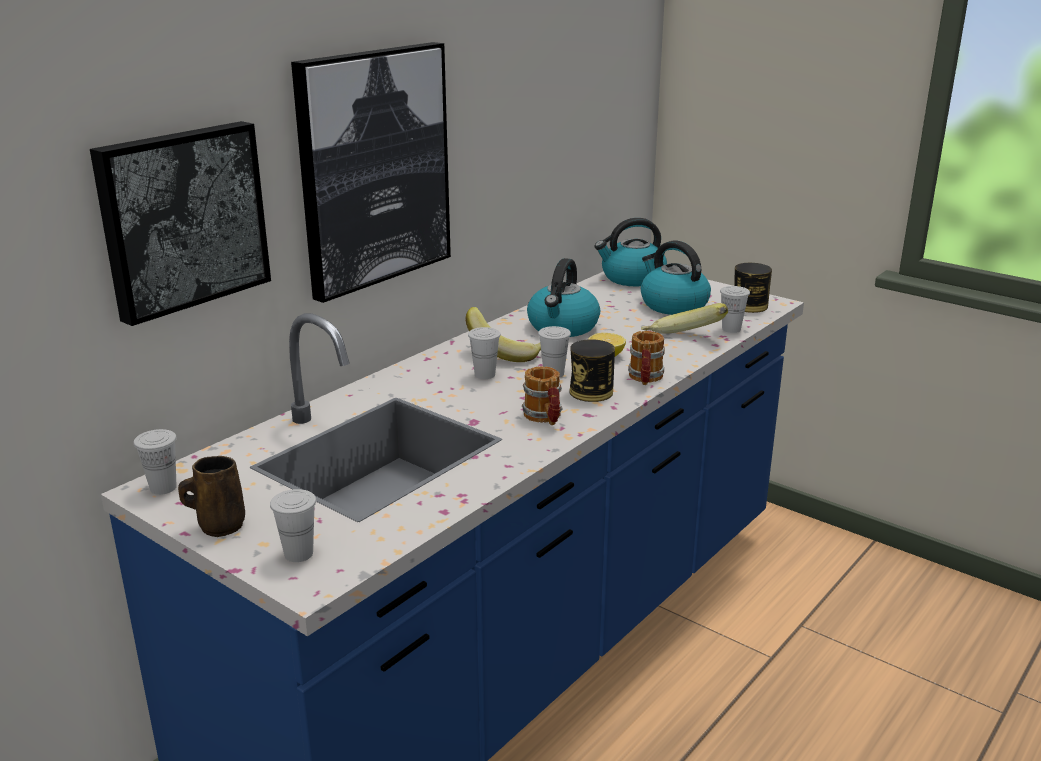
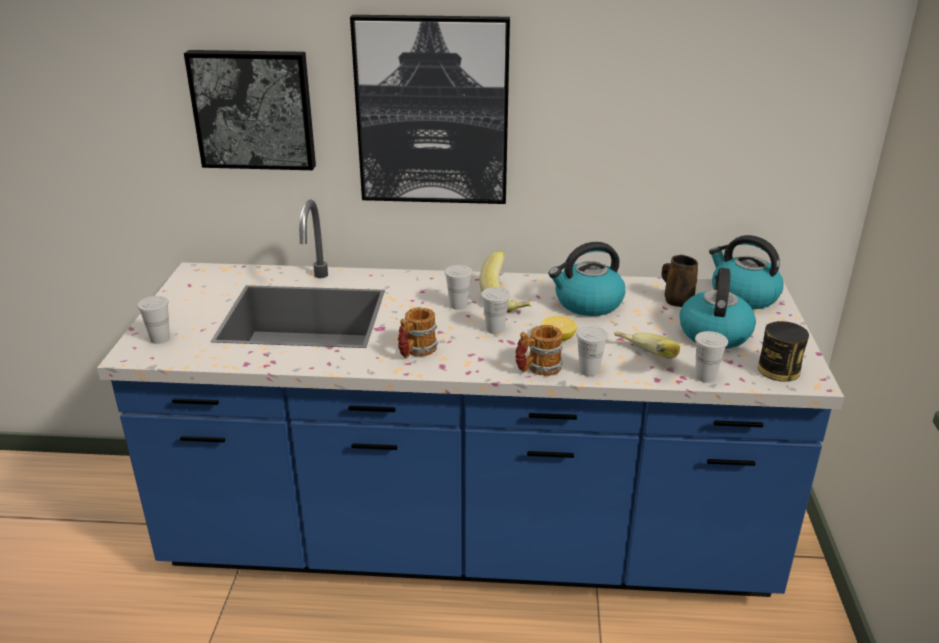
camera: 55 degrees right, 5 degrees up
white cup [134,429,177,495] -> white cup moved to [576,326,608,376]
brown mug [178,456,245,537] -> brown mug moved to [661,255,698,307]
can [569,339,615,402] -> none

